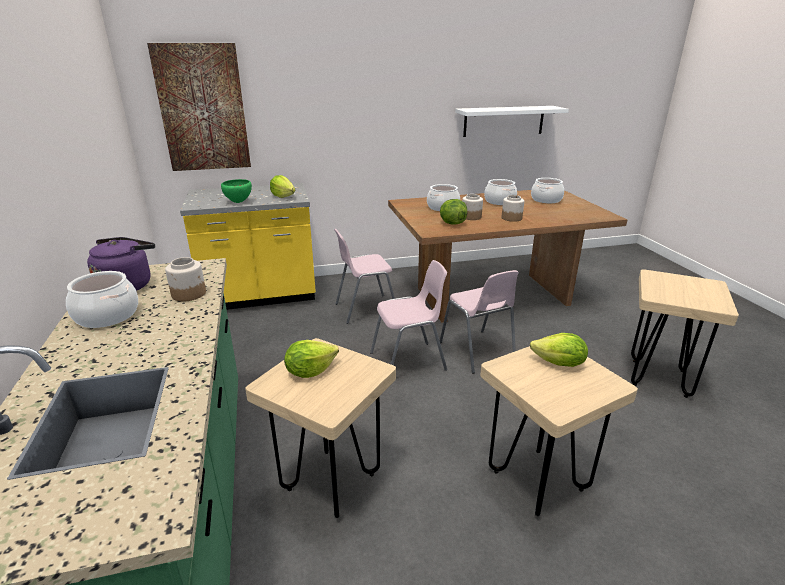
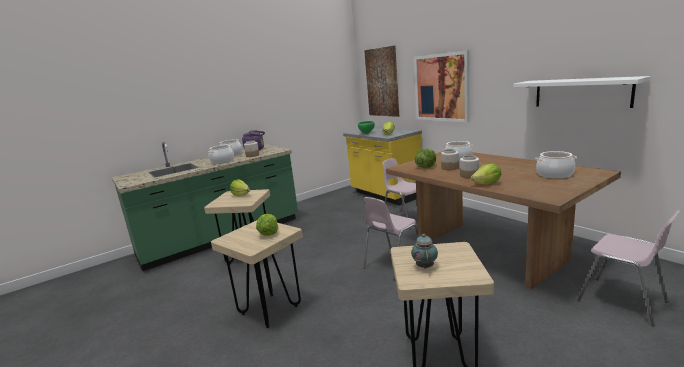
camera: 70 degrees right, 10 degrees down
pink chair [370,260,447,371] -> pink chair moved to [577,210,681,326]
cooking pot [484,179,517,205] -> cooking pot moved to [208,145,234,164]
none -> teapot [411,234,438,269]
none -> picture [414,50,469,122]
none -> lettuce [471,163,502,184]

